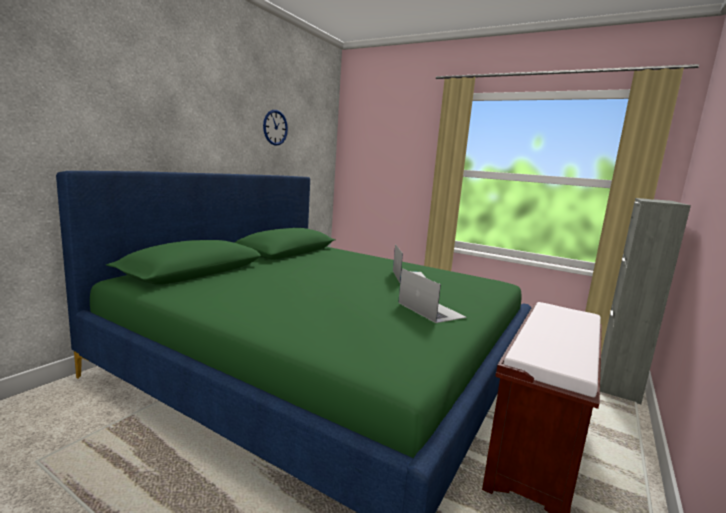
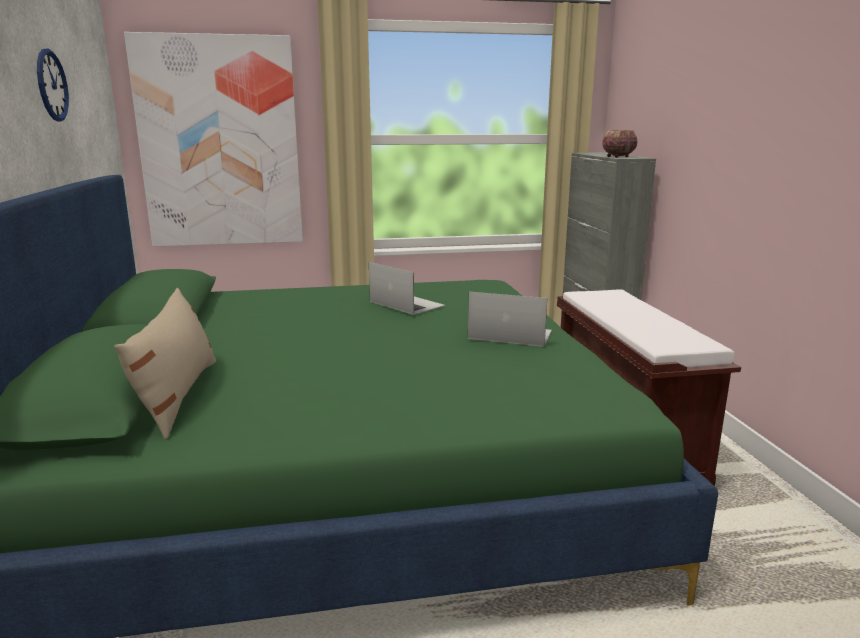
camera: 40 degrees left, 5 degrees up
none -> beige pillow [115,288,216,439]
none -> picture [124,32,303,247]
none -> bowl [602,130,637,158]

